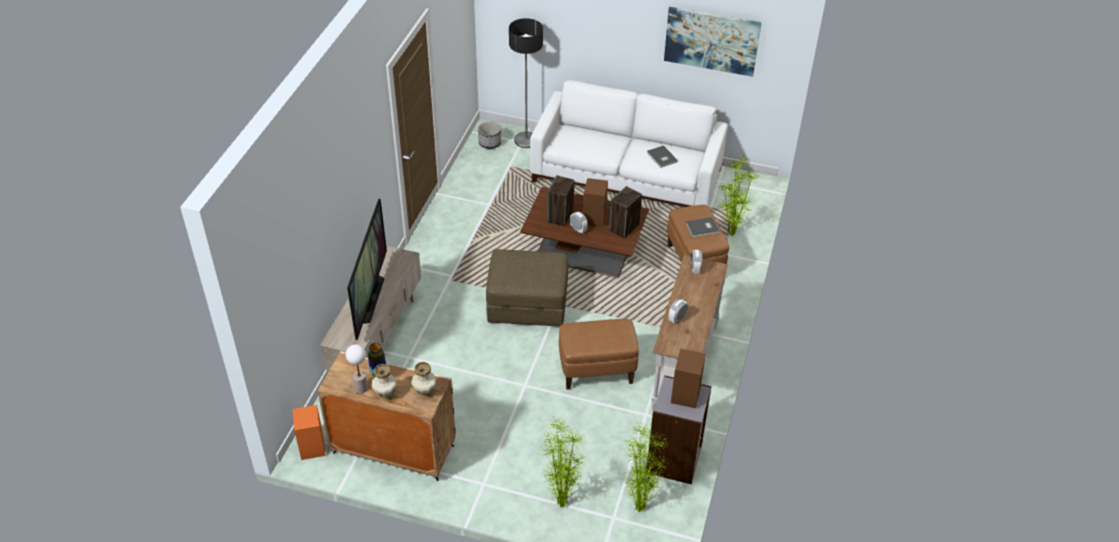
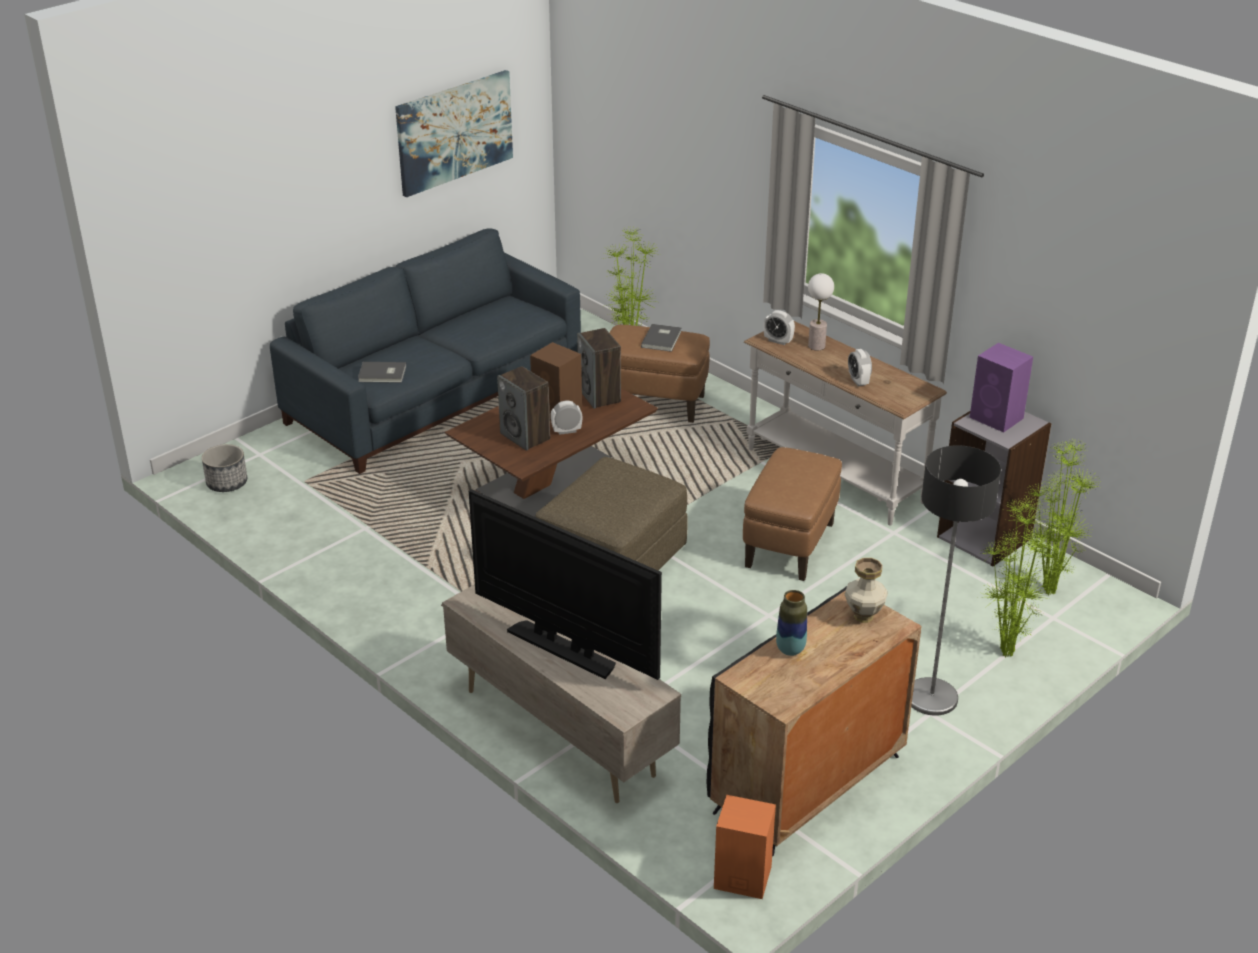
camera: 60 degrees left, 10 degrees down
beige cabinet [318,351,456,481] -> black cabinet [707,586,922,856]
table lamp [346,344,368,393] -> table lamp moved to [808,273,834,350]
vase [372,364,397,400] -> none
floor lamp [509,18,543,148] -> floor lamp moved to [911,445,1001,716]
white sofa [530,80,728,207] -> blue sofa [270,228,581,474]
grey book [647,145,678,168] -> grey book moved to [358,362,406,383]
brown speaker [671,349,706,408] -> purple speaker [970,343,1033,432]

